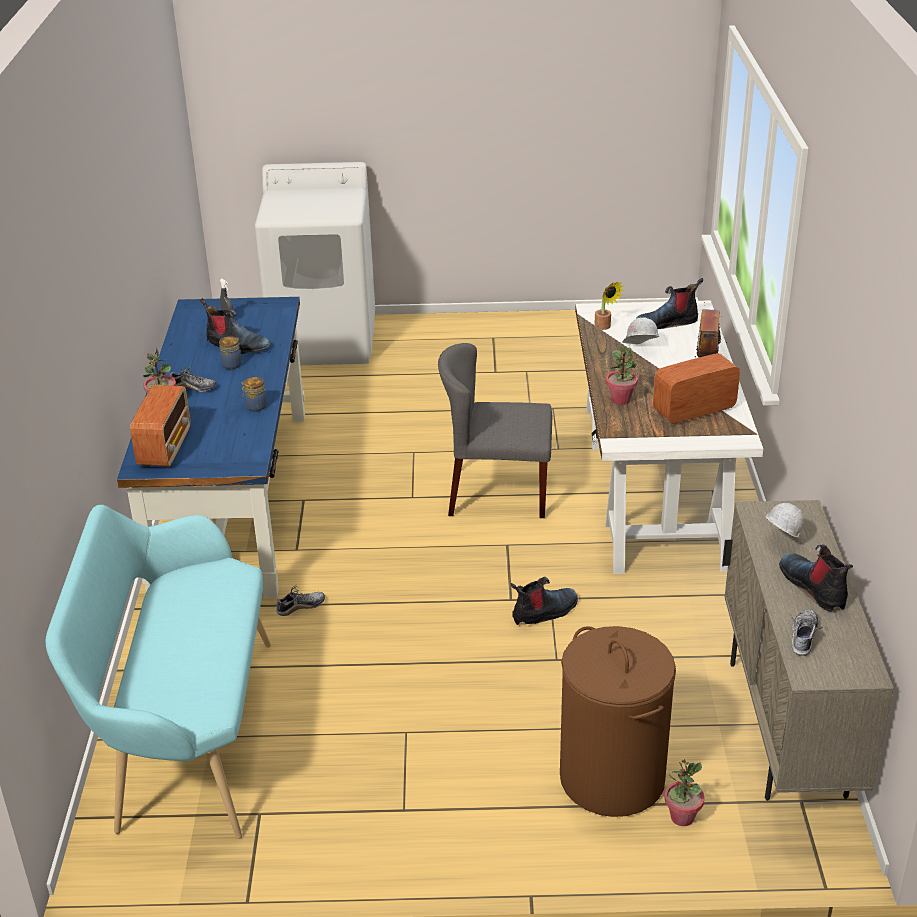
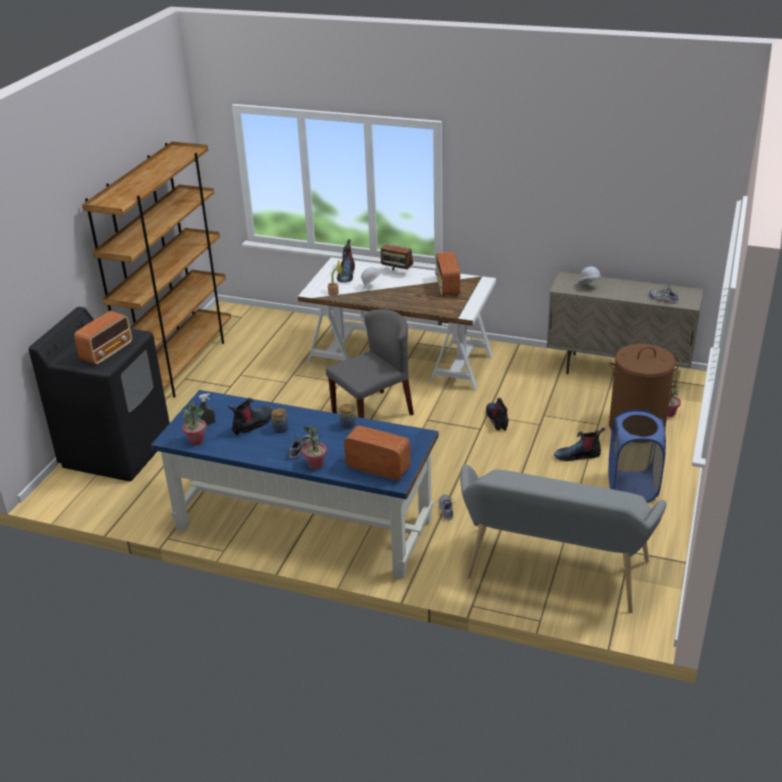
camera: 70 degrees left, 0 degrees up
turquoise bench [46,505,271,839] -> grey bench [460,464,667,613]
white washing machine [255,162,375,365] -> black washing machine [29,307,170,481]
grey chair [438,343,552,518] -> grey chair turned 150 degrees counterclockwise [326,309,414,418]
potted plant [606,346,638,405] -> potted plant moved to [182,402,206,445]
boot [779,545,853,612] -> boot moved to [554,427,605,461]
none -> radio [74,311,132,365]
none -> brown bookcase [82,142,231,397]
none -> blue laundry basket [608,409,666,503]

